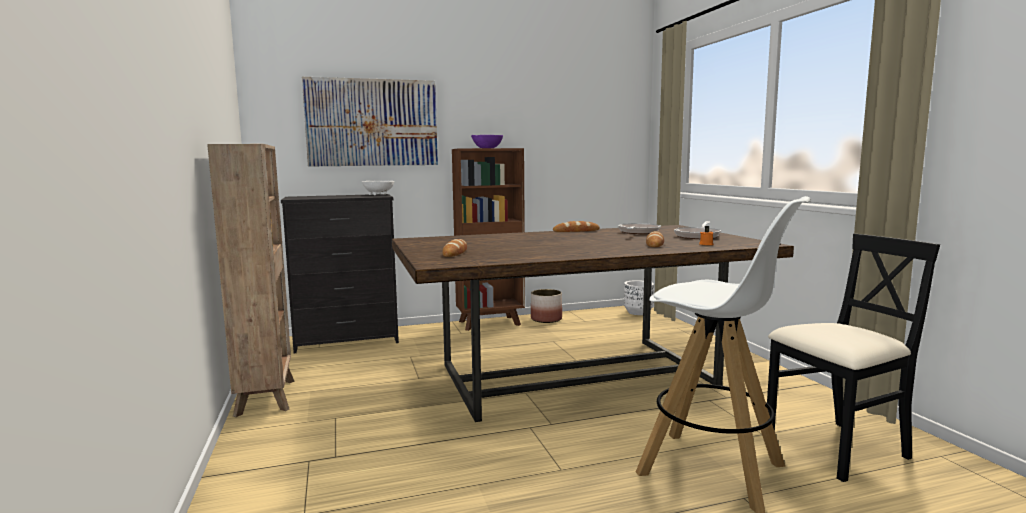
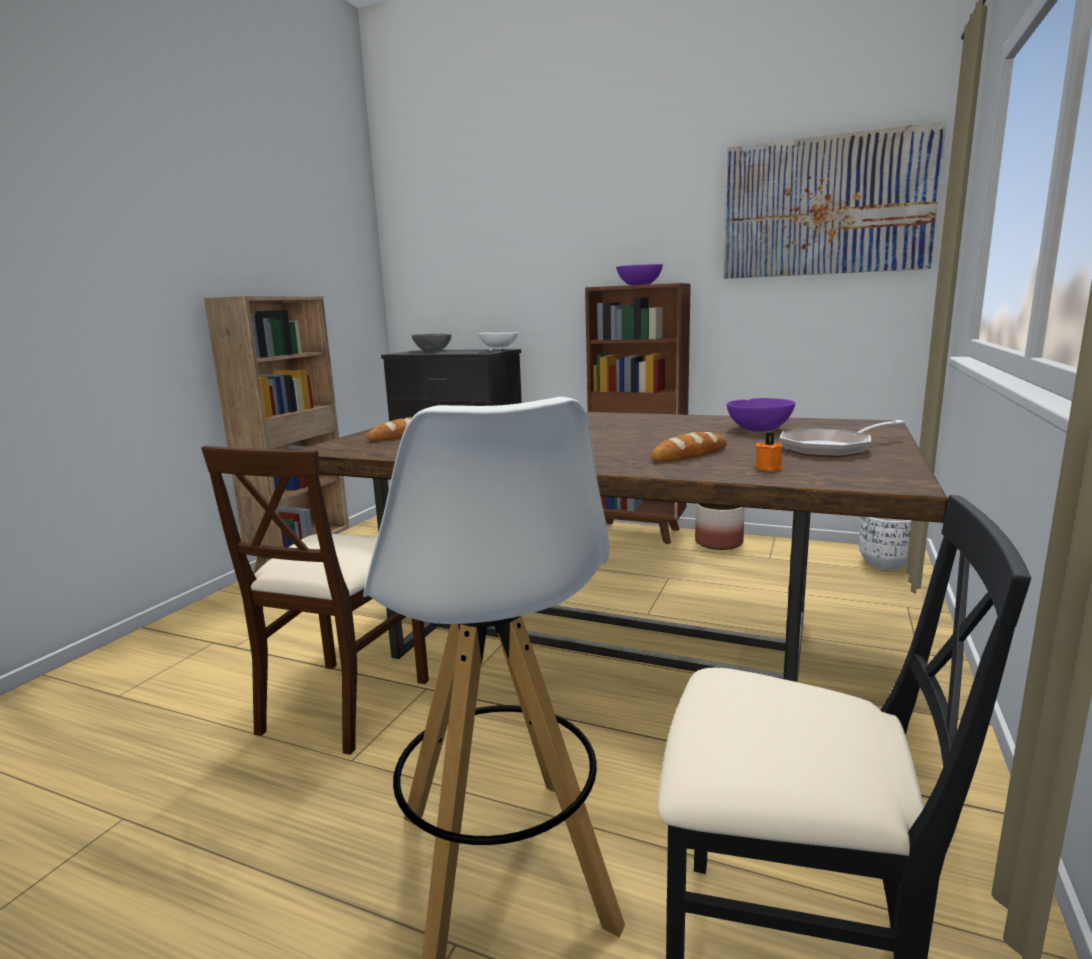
camera: 40 degrees right, 5 degrees up
picture [302,77,438,167] -> picture moved to [724,121,946,279]
bread [553,221,600,232] -> none
frying pan [618,223,661,234] -> purple bowl [727,398,795,432]
none -> beige chair [201,446,429,755]
none -> grey bowl [411,334,452,351]

